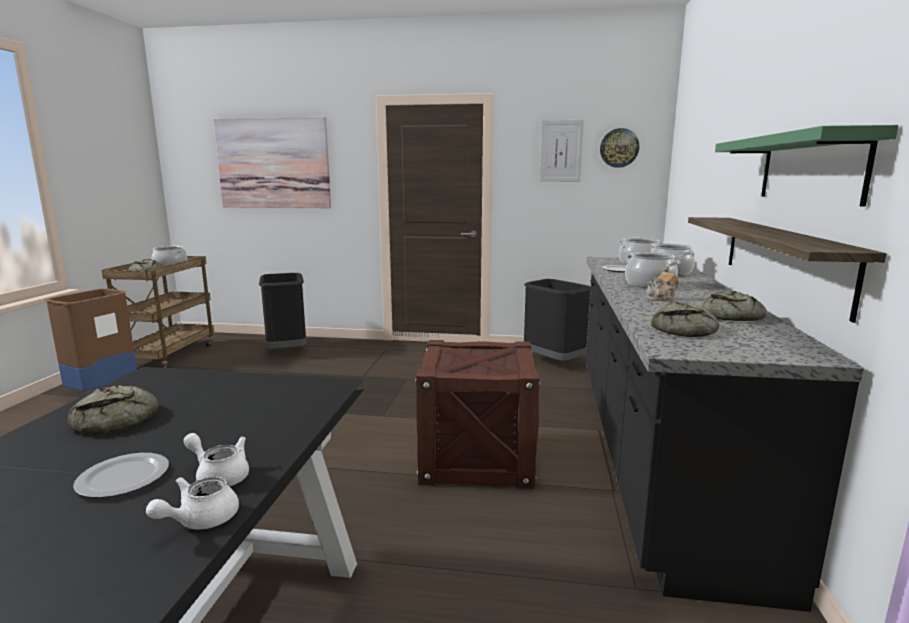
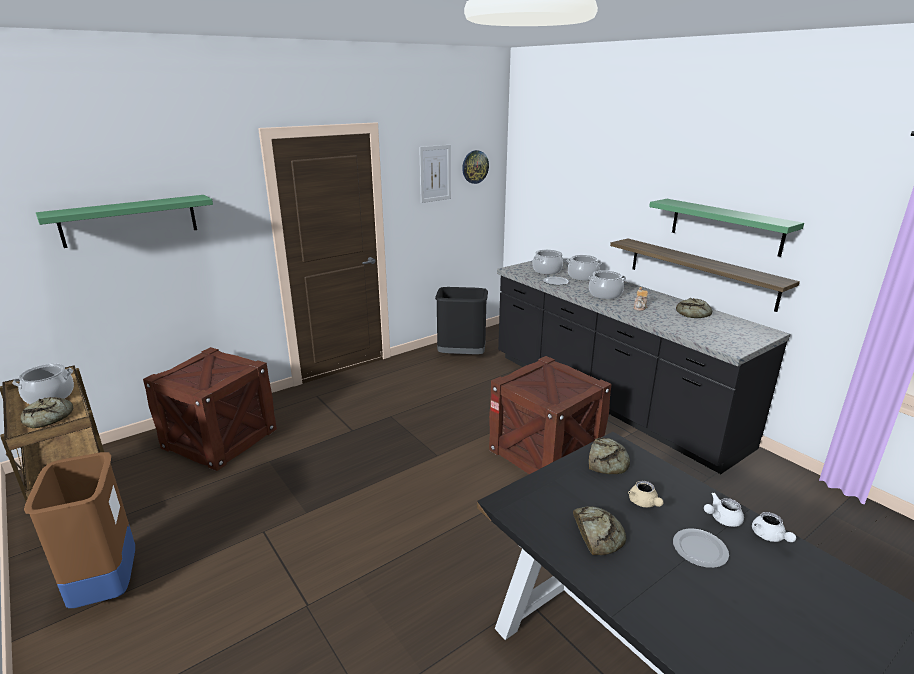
camera: 45 degrees left, 10 degrees up
picture [214,117,331,208] -> green shelf [36,195,213,248]
black trash can [259,273,306,349] -> crate [143,347,277,471]
bread [651,302,719,337] -> bread moved to [589,437,630,474]
none -> beige teapot [628,481,663,507]

